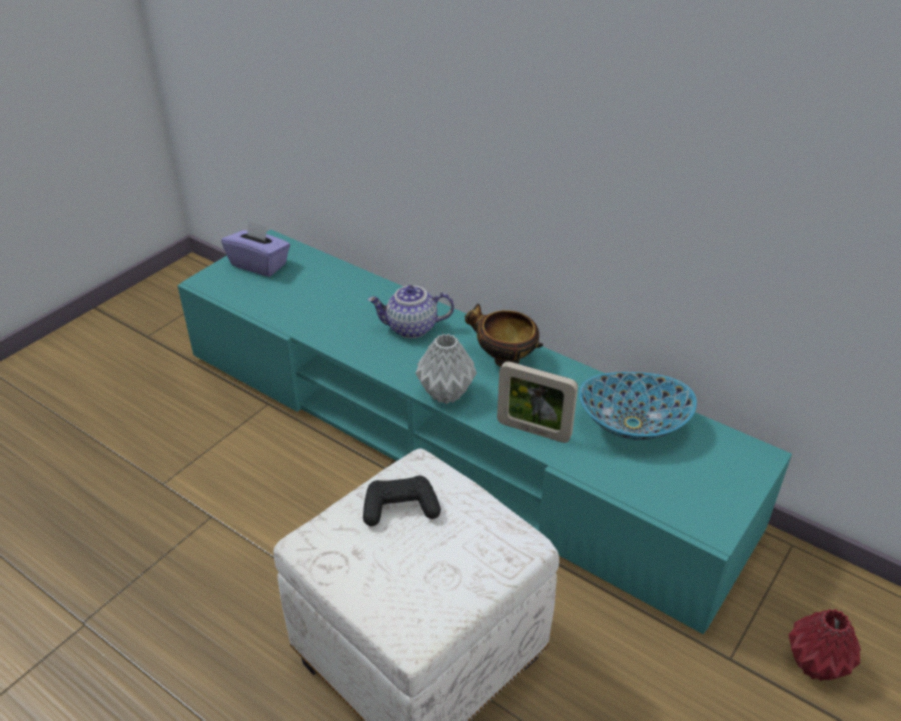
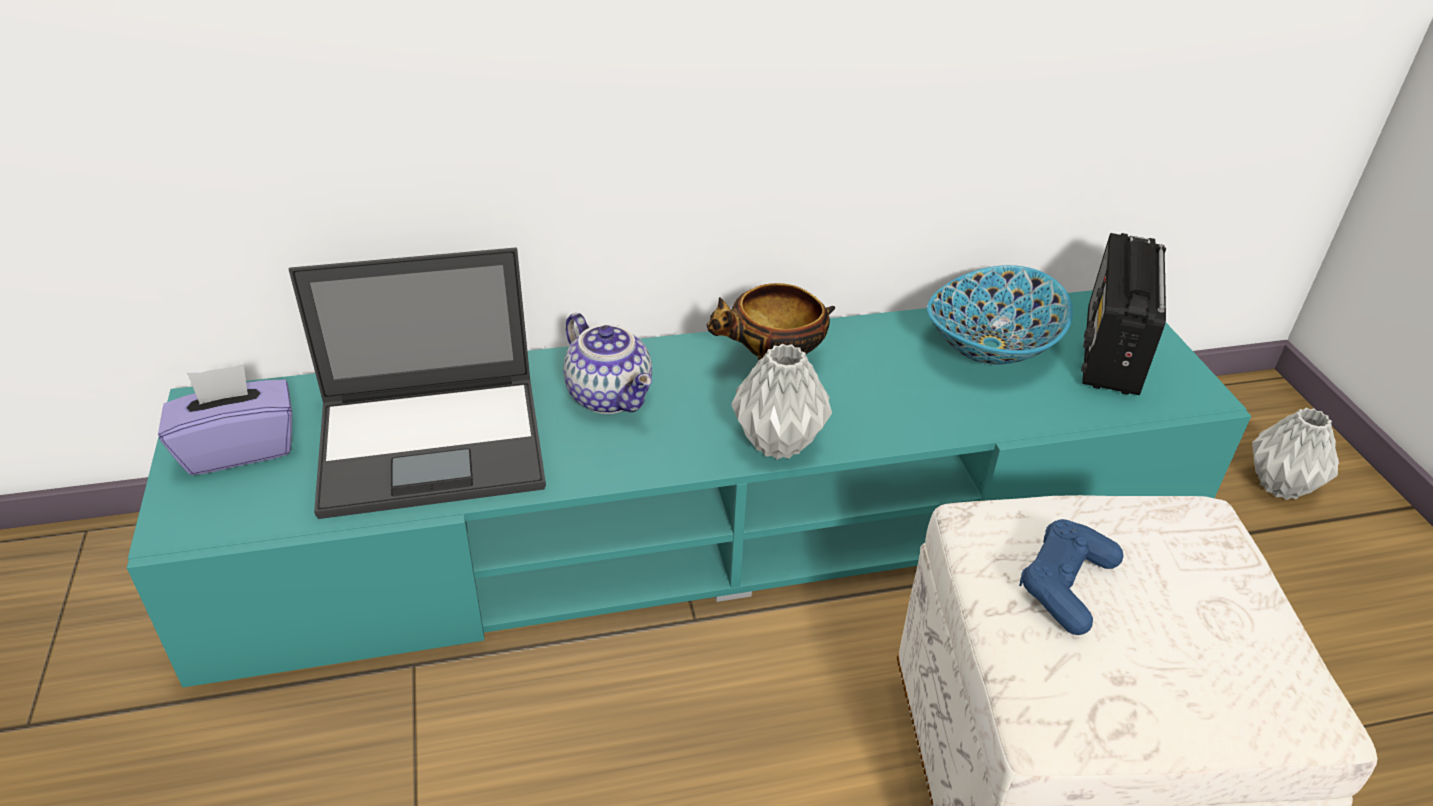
camera: 50 degrees left, 0 degrees up
black game controller [363,476,441,526] -> blue game controller [1019,519,1123,635]
teapot [367,285,454,338] -> teapot turned 75 degrees counterclockwise [563,313,652,414]
picture frame [497,361,578,443] -> none
red vase [789,609,861,681] -> grey vase [1252,408,1339,500]
none -> laptop [289,247,546,519]
none -> radio [1081,233,1166,395]

